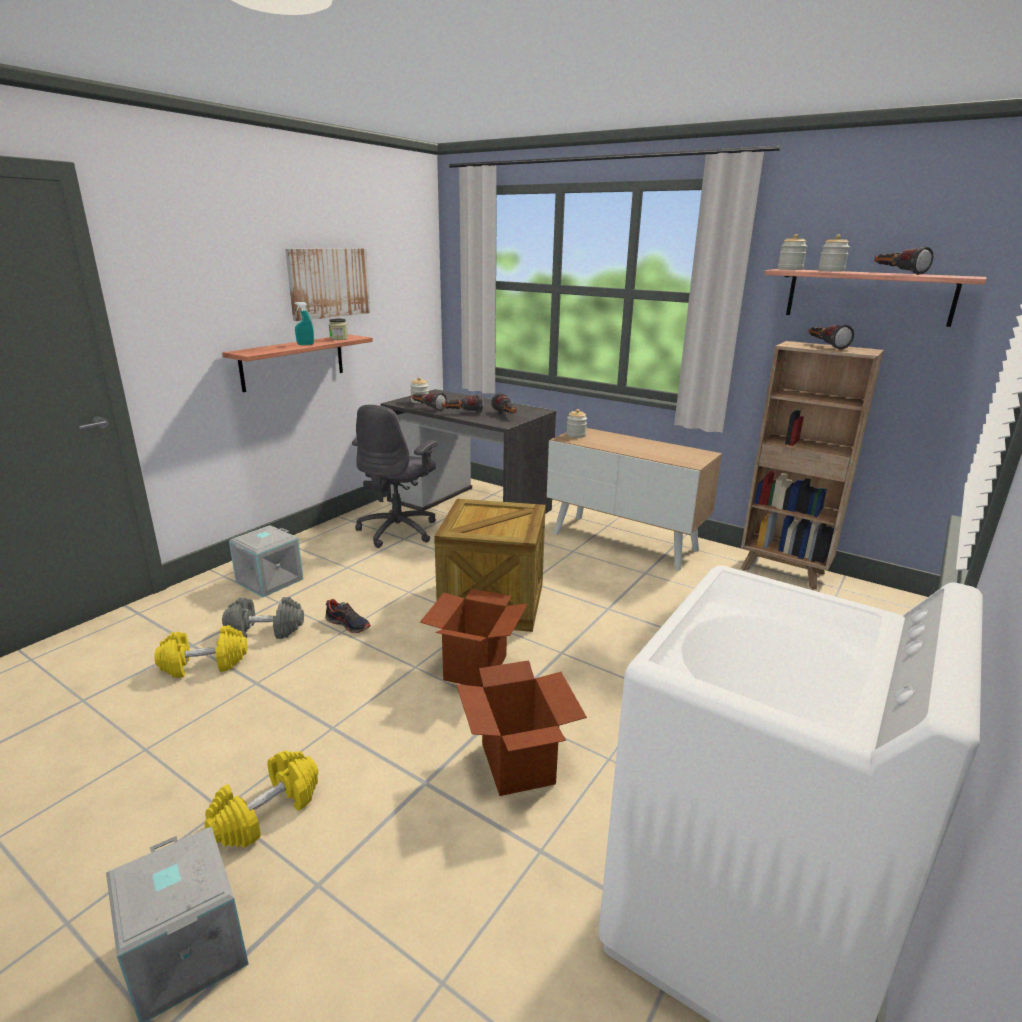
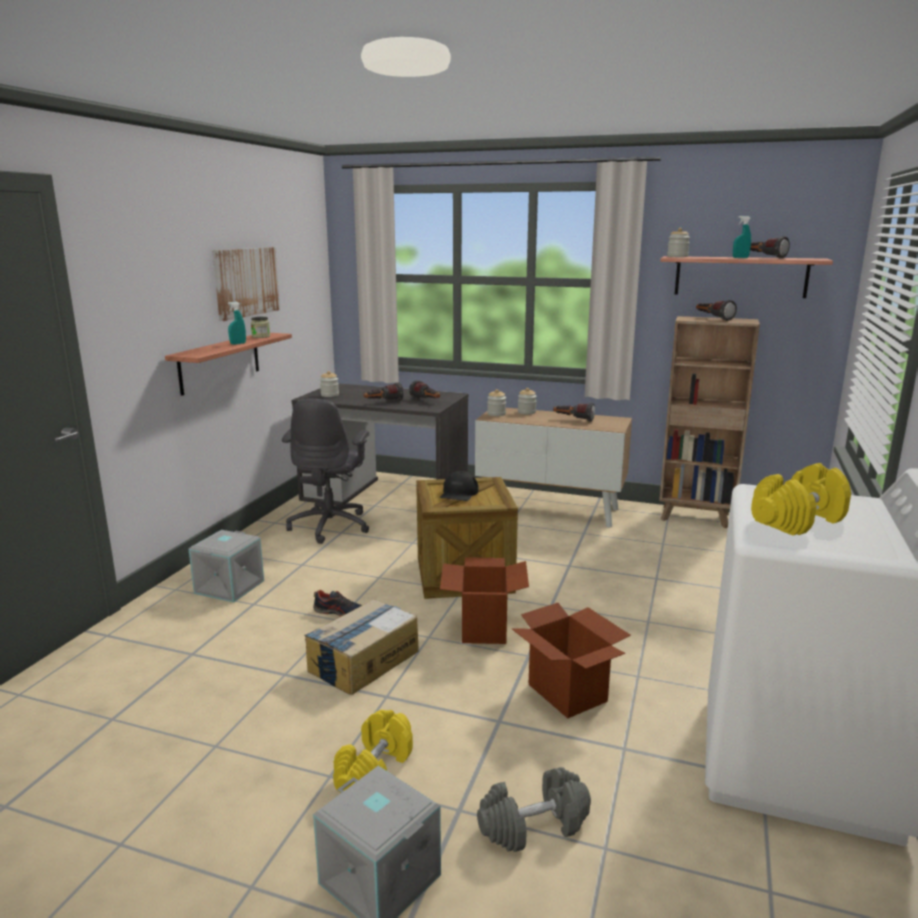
camera: 15 degrees left, 5 degrees down
yellow dumbbell [154,625,247,678] -> yellow dumbbell moved to [751,463,851,535]
grey dumbbell [222,597,304,639] -> grey dumbbell moved to [477,767,591,852]
flashlight [412,392,447,411] -> flashlight moved to [553,403,595,422]
jar [818,234,850,272] -> jar moved to [518,388,537,414]
none -> cardboard box [304,599,419,695]
none -> black cap [440,471,479,501]
none -> turquoise spray bottle [733,216,751,258]

